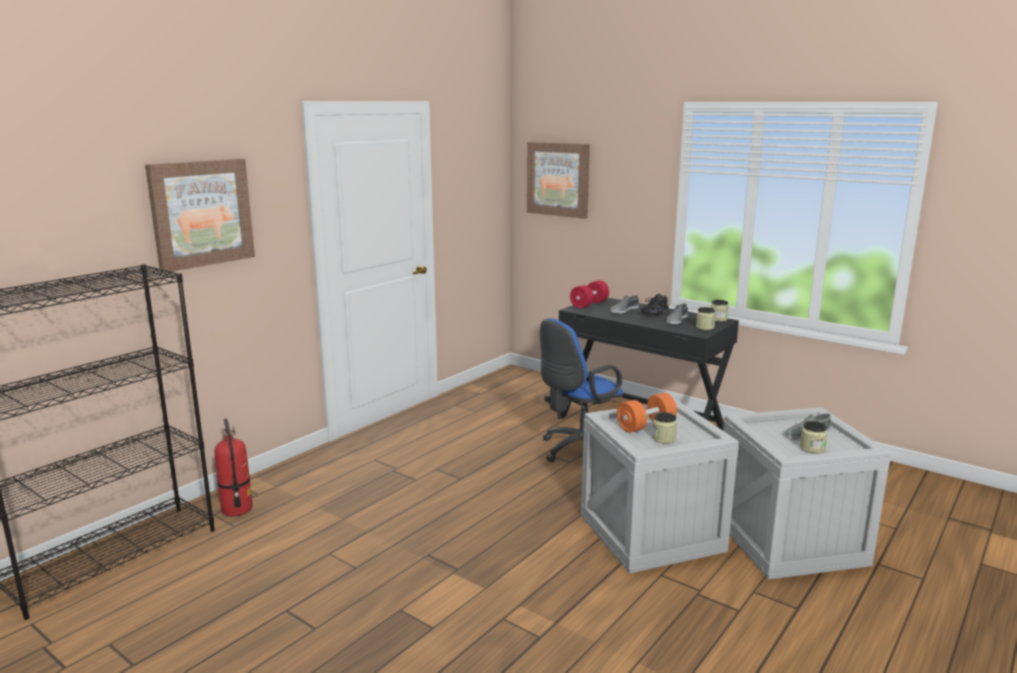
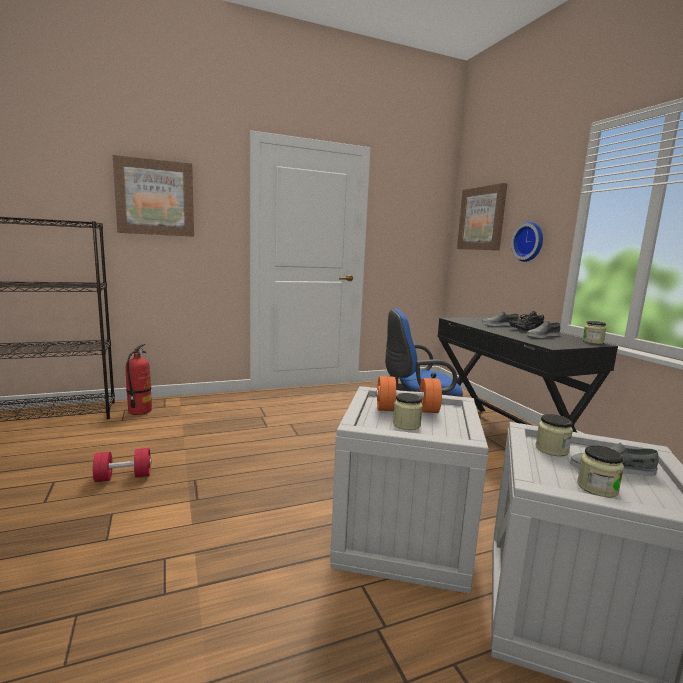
camera: 30 degrees right, 5 degrees down
red dumbbell [570,280,609,308] -> red dumbbell moved to [93,448,152,482]
jar [696,307,715,330] -> jar moved to [536,414,573,456]
none -> wall clock [511,221,543,262]

